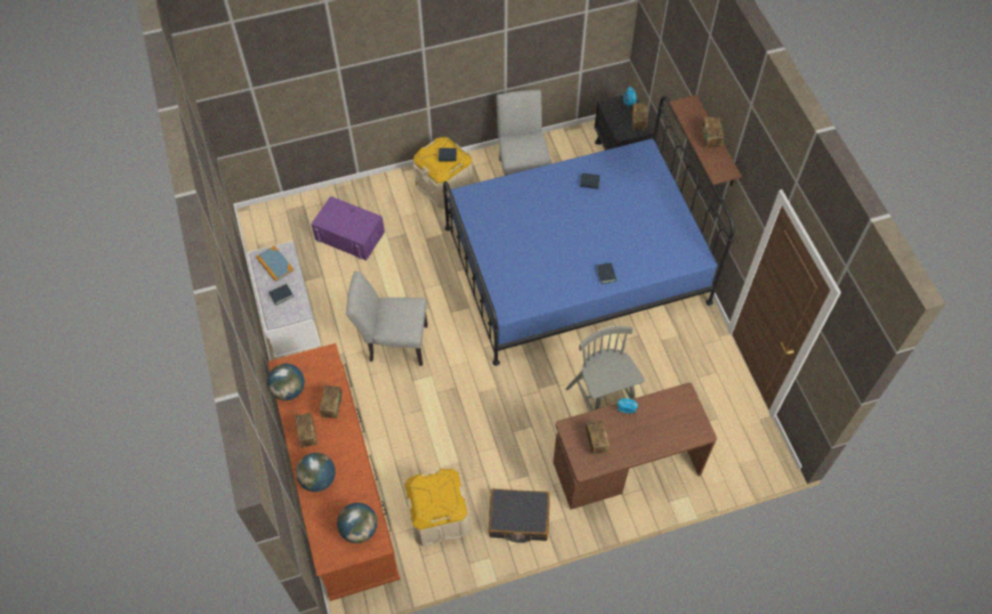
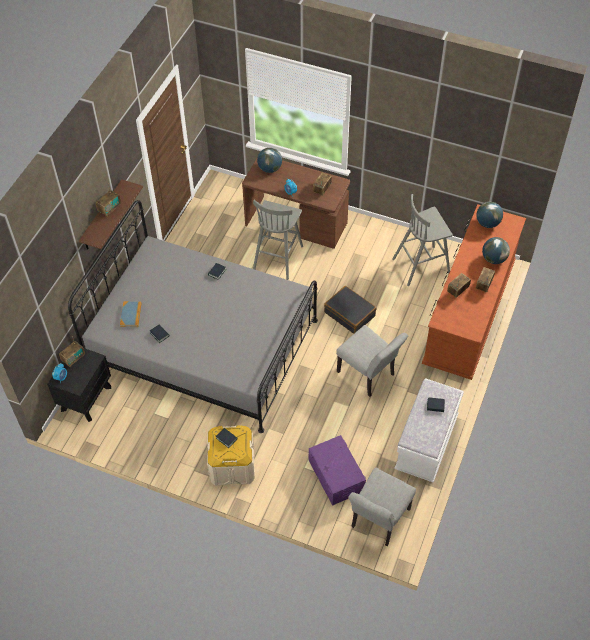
camera: 140 degrees left, 5 degrees down
book [256,246,294,282] -> book moved to [120,301,142,327]
globe [267,363,305,401] -> globe moved to [257,148,282,173]
beige storage box [404,469,470,546] -> grey stool [392,194,453,286]
blue bed [443,96,735,366] -> grey bed [68,200,318,433]
black suitcase [489,489,549,543] -> black suitcase moved to [324,286,377,334]
grey chair [496,90,551,175] -> grey chair moved to [348,467,416,546]

